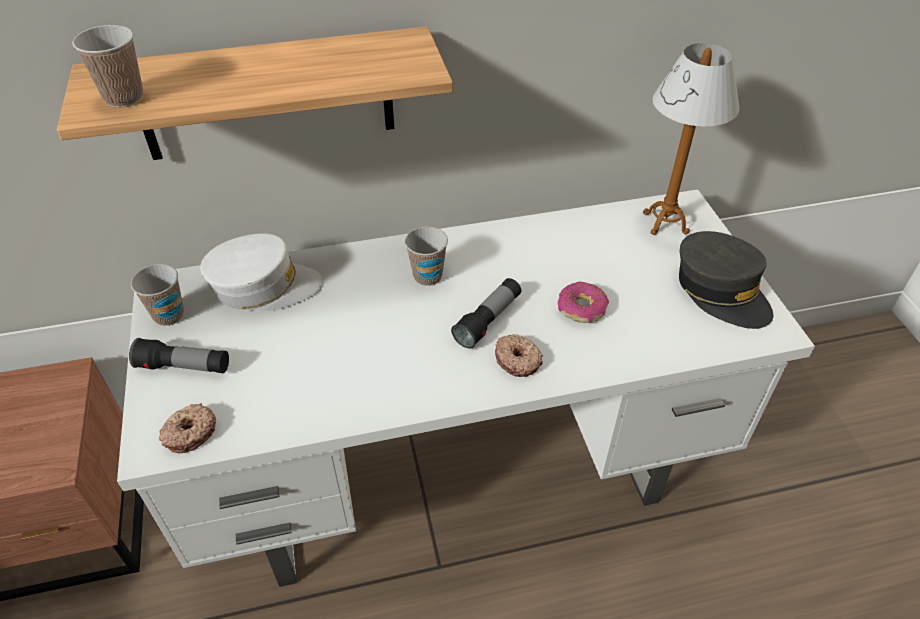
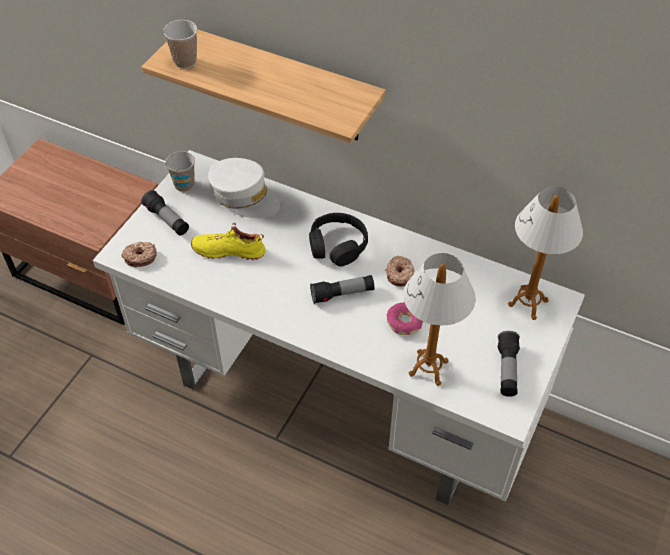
camera: 40 degrees right, 5 degrees up
cup [405,227,448,286] -> black headphones [309,213,368,266]
donut [495,334,543,377] -> donut moved to [385,256,414,286]
grey cap [679,231,773,329] -> flashlight [498,331,520,397]
none -> yellow shoe [191,223,265,260]
none -> table lamp [403,253,476,386]

